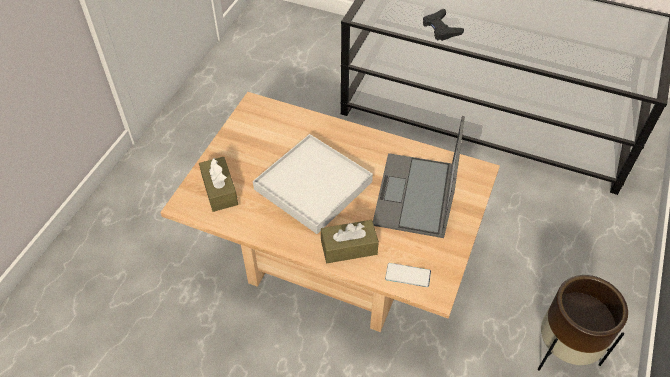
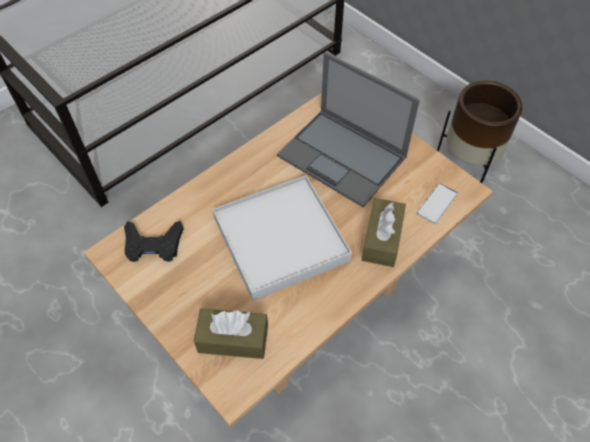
camera: 65 degrees left, 5 degrees up
black game controller [423,9,464,41] -> black game controller moved to [124,221,184,262]

